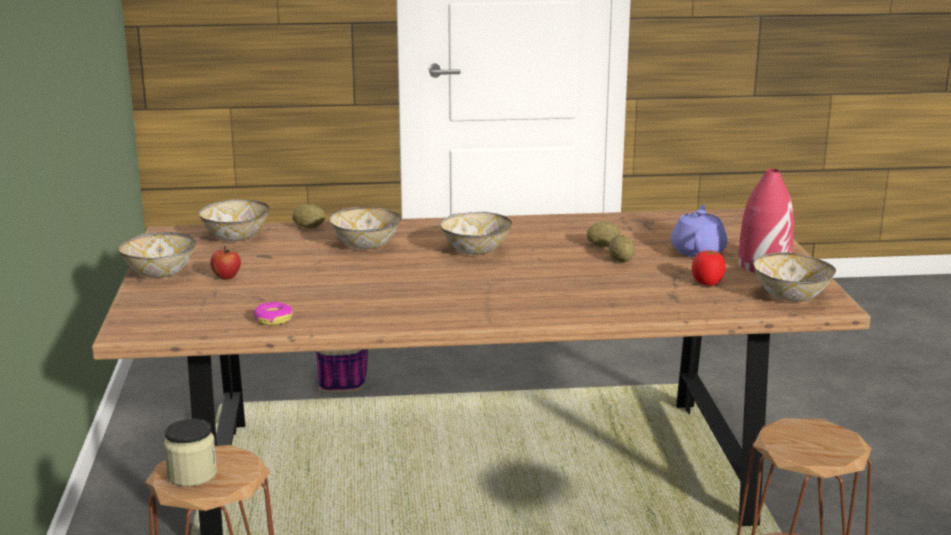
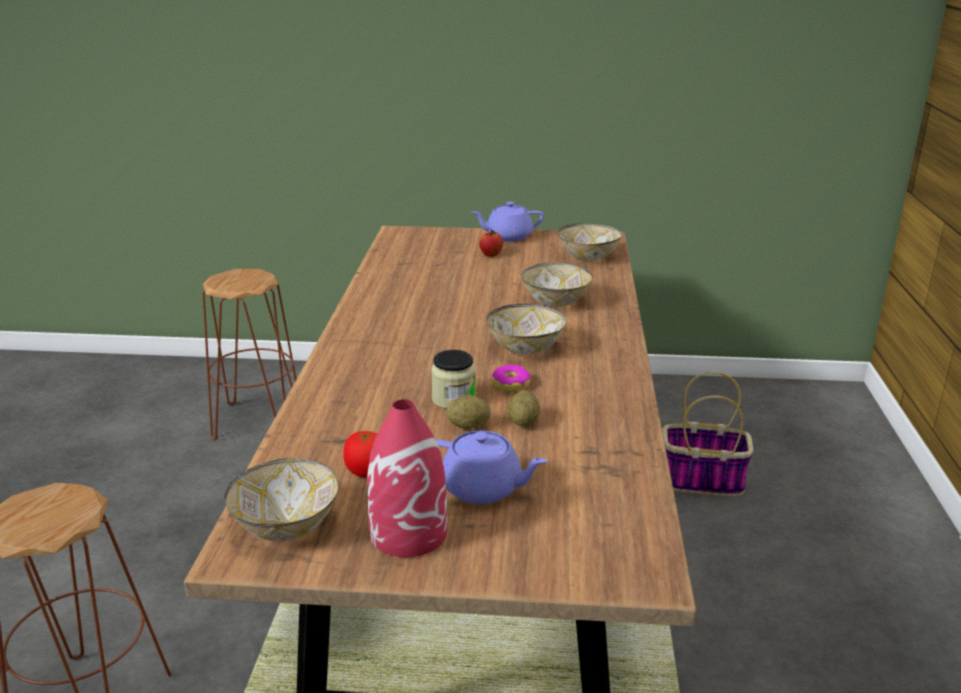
camera: 100 degrees right, 5 degrees up
bowl [119,232,196,278] -> purple teapot [472,202,544,242]
jar [164,419,217,487] -> jar moved to [431,350,476,409]
donut [254,302,293,325] -> donut moved to [491,365,531,391]
potato [292,204,325,228] -> none

